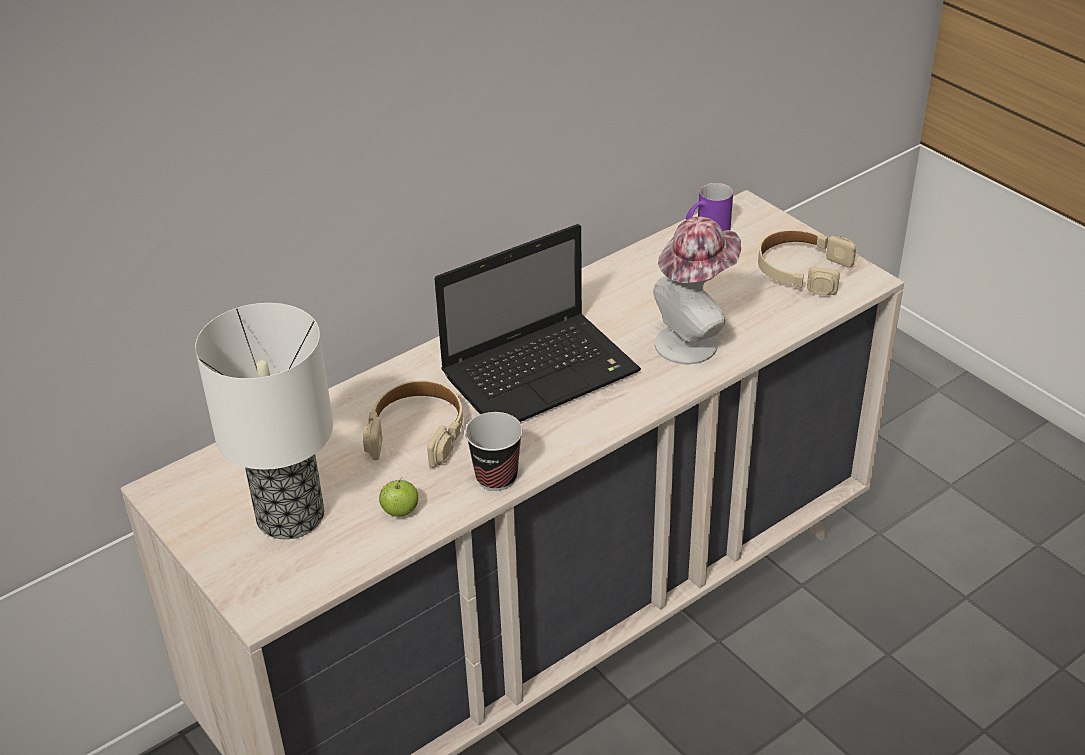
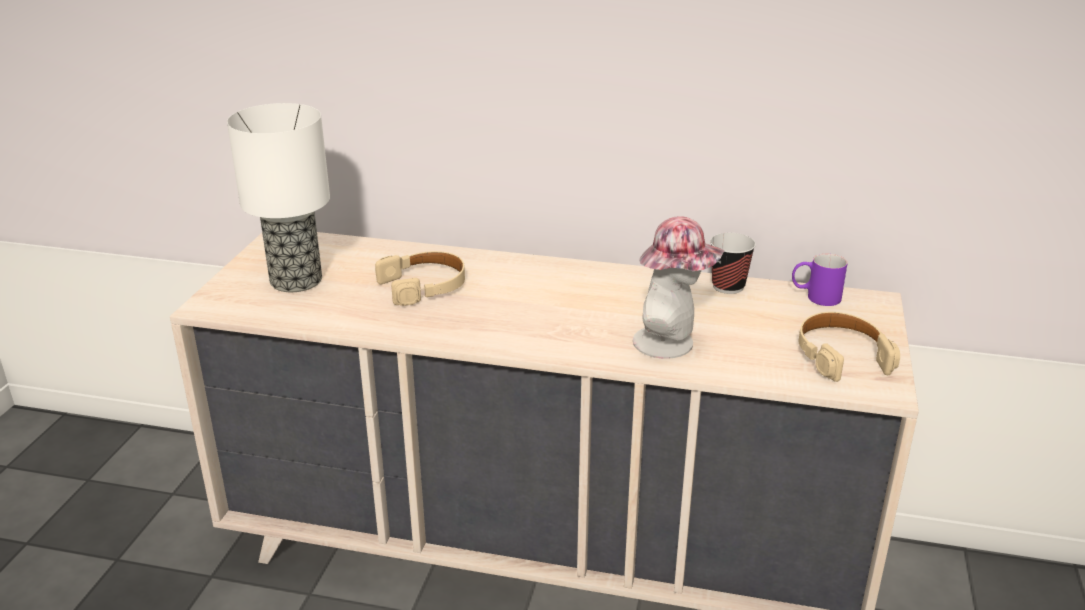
camera: 50 degrees right, 10 degrees down
apple [379,477,418,517] -> none
laptop [434,224,641,422] -> none
cup [465,412,523,491] -> cup moved to [710,233,756,294]

